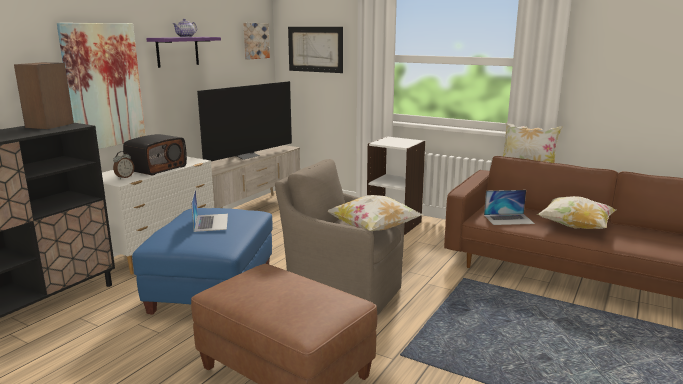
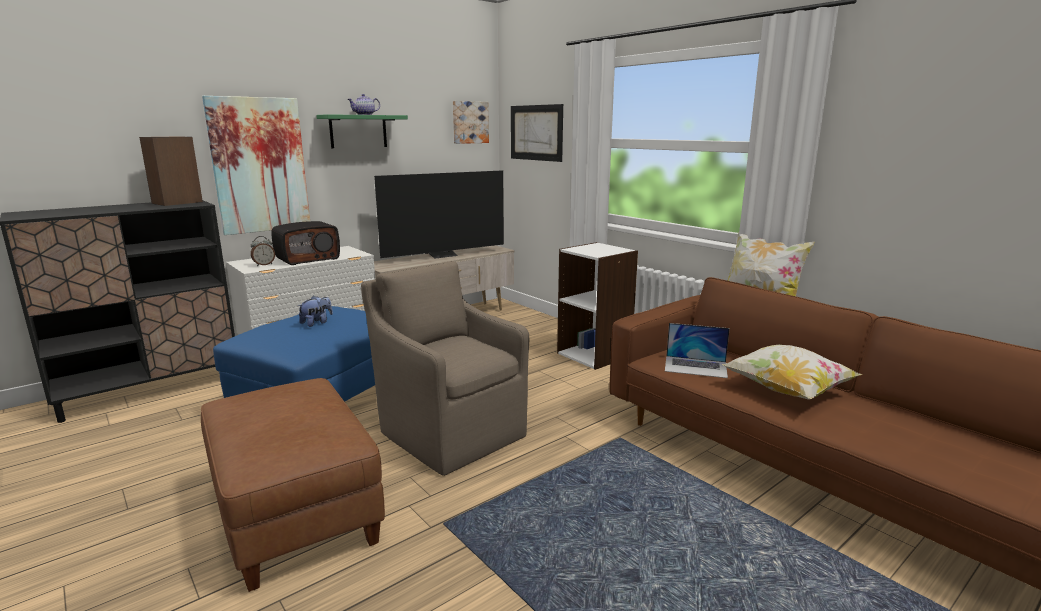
camera: 20 degrees right, 0 degrees up
purple shelf [146,37,221,68] -> green shelf [316,114,408,148]
laptop [191,189,228,232] -> plush toy [298,296,333,327]
pillow [327,195,423,232] -> none

